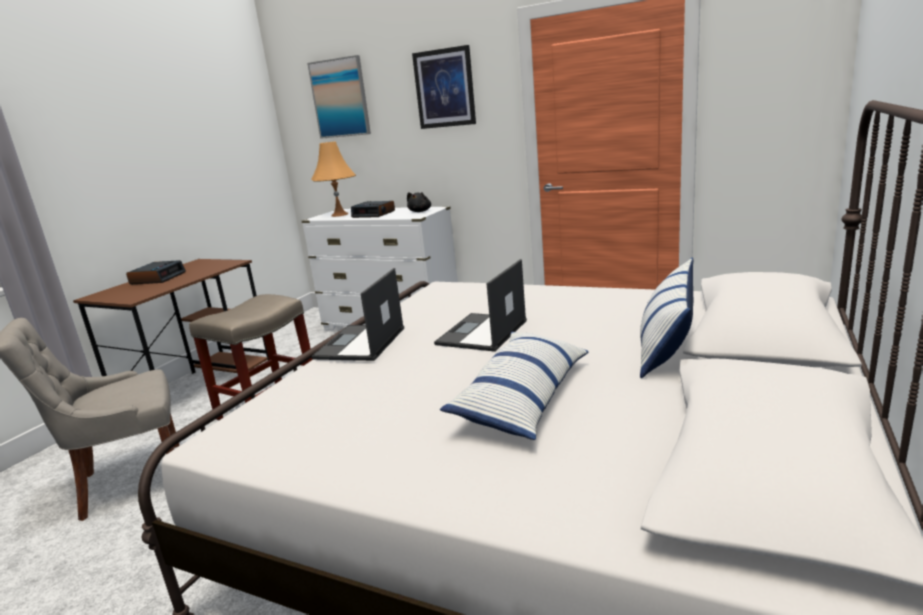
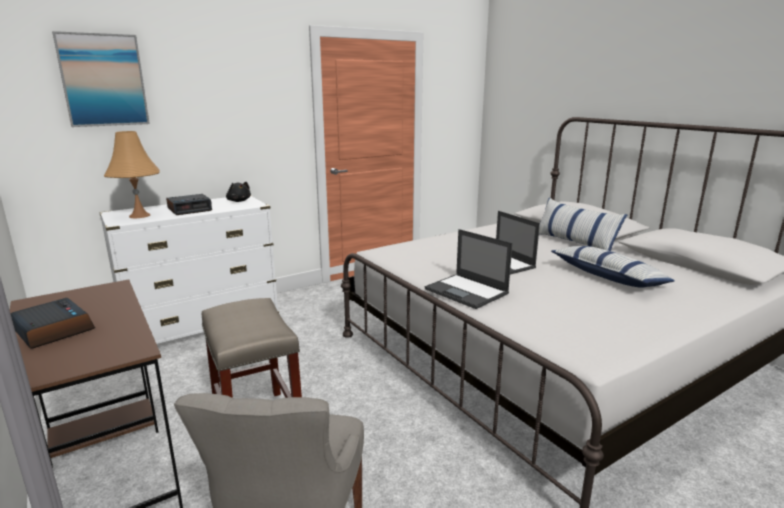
camera: 60 degrees left, 0 degrees up
picture [412,45,476,129] -> none

